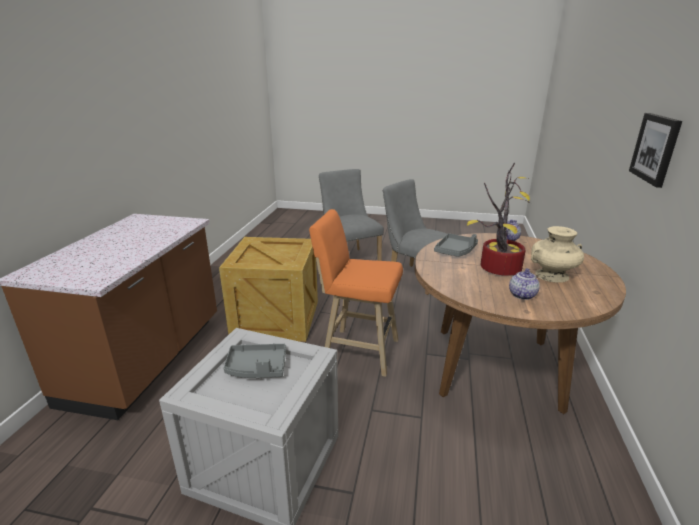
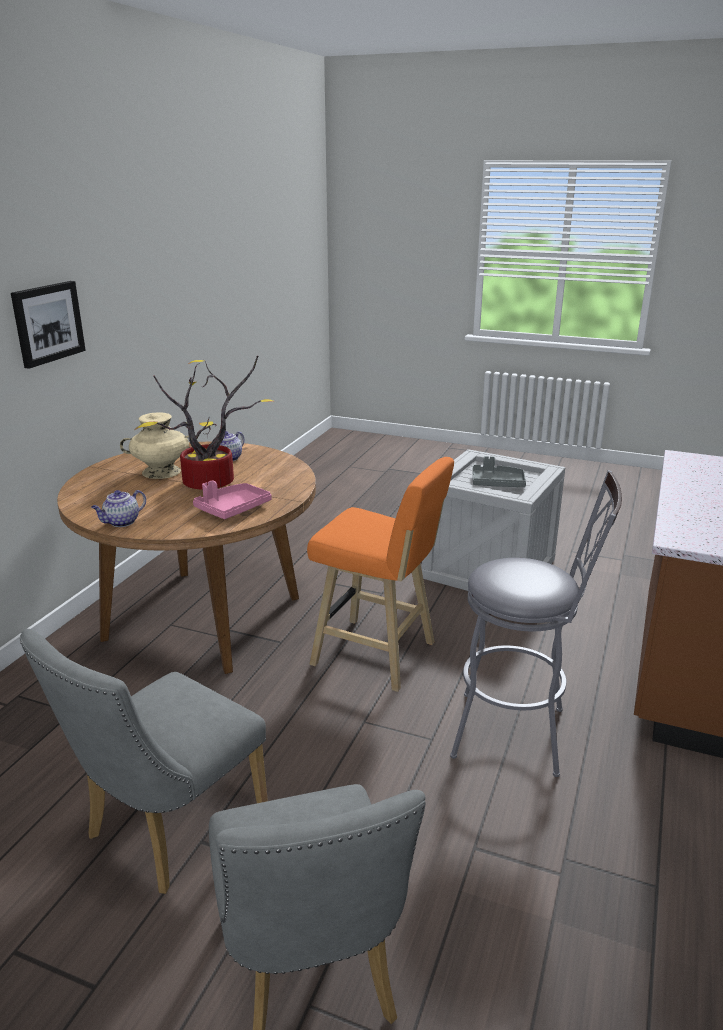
camera: 170 degrees left, 0 degrees up
crate [219,237,318,342] -> grey stool [450,470,622,777]
grey chair [383,179,447,295] -> grey chair turned 75 degrees clockwise [20,629,268,894]
grey tray [434,233,478,257] -> pink tray [193,480,271,519]

